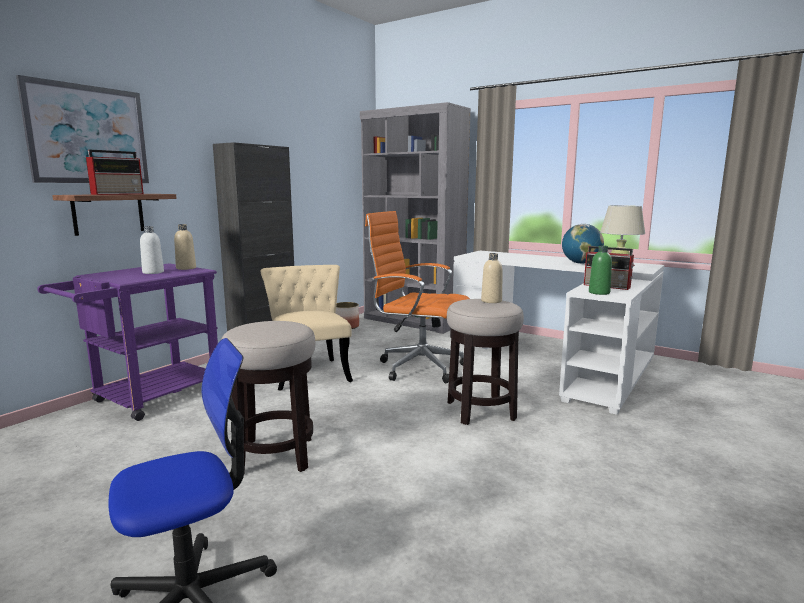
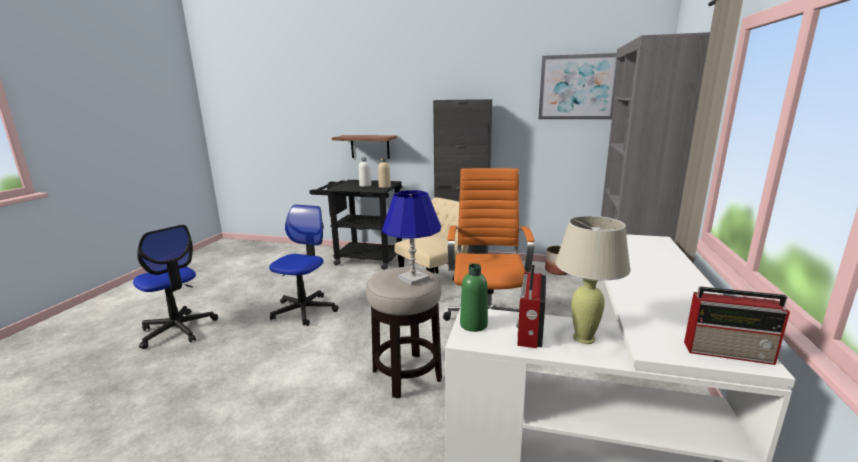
camera: 70 degrees right, 5 degrees up
picture [16,75,149,183] -> picture moved to [538,53,618,120]
purple cart [37,263,218,421] -> black cart [309,180,402,270]
radio [86,149,144,195] -> radio moved to [684,287,790,365]
stool [221,321,316,472] -> office chair [269,205,339,326]
beige bottle [481,253,503,303] -> blue table lamp [382,190,441,285]
globe [562,224,604,264] -> none

